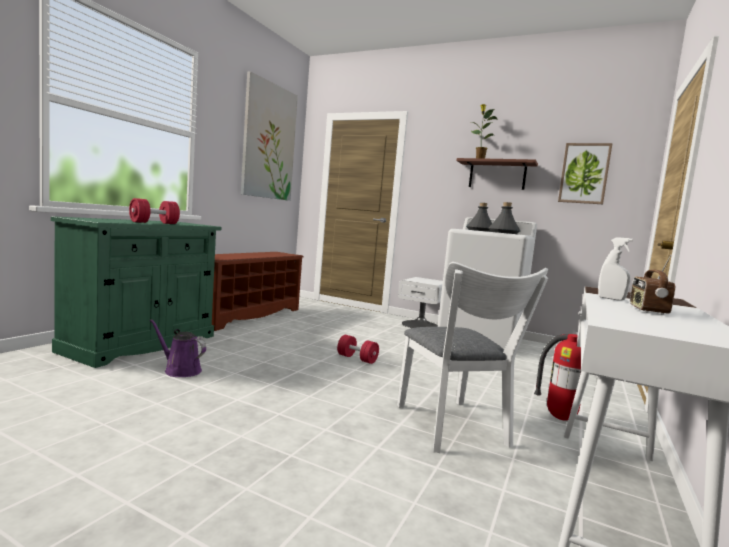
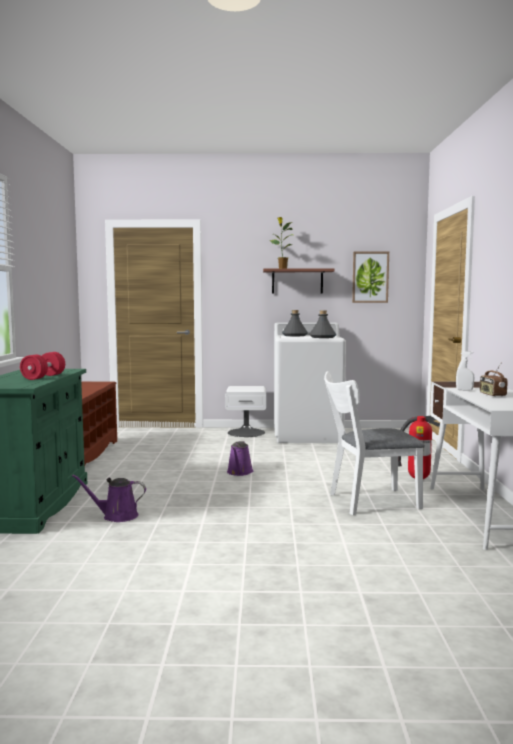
camera: 25 degrees left, 0 degrees up
picture [241,71,298,201] -> none
red dumbbell [337,335,379,364] -> purple watering can [227,441,253,476]
white chair [397,262,548,453] -> white chair turned 120 degrees clockwise [324,371,425,515]

